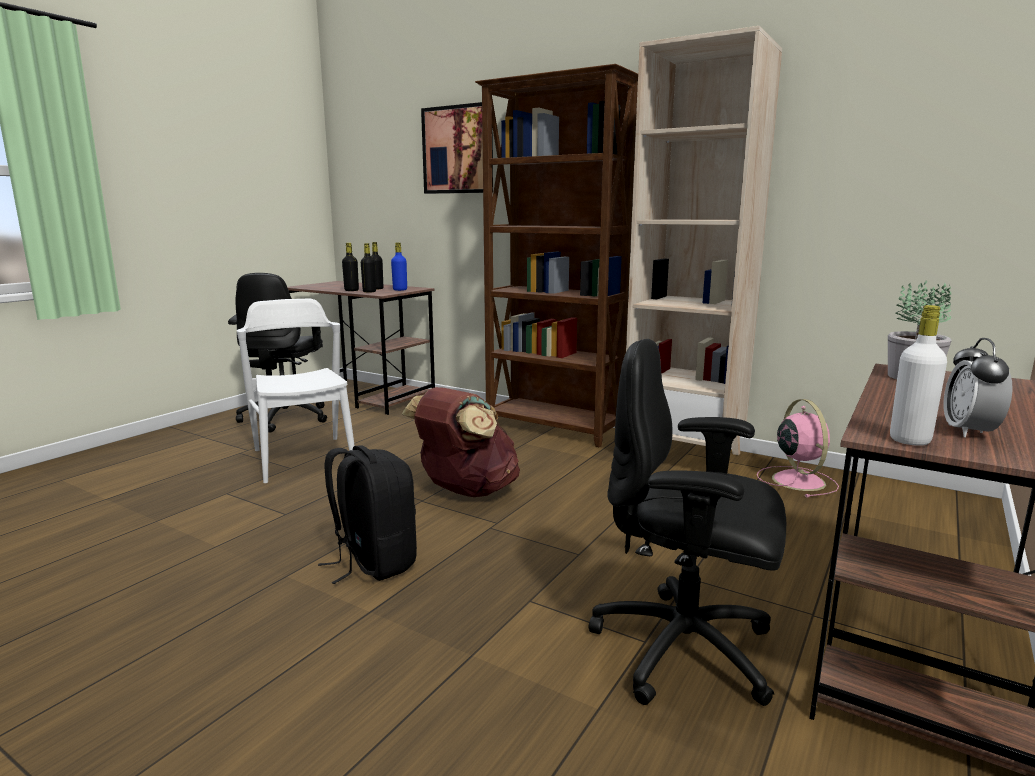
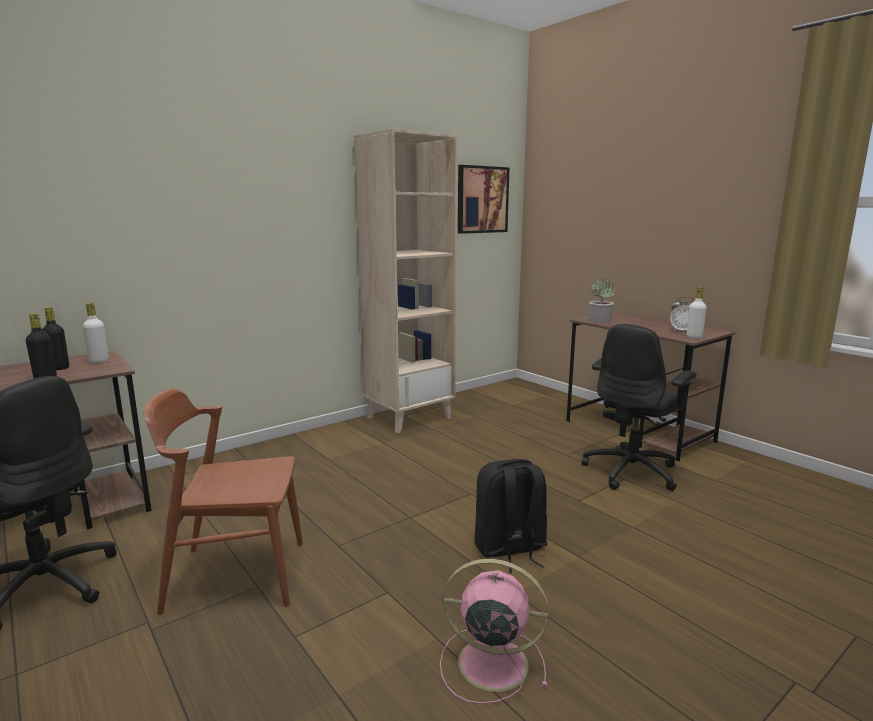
camera: 70 degrees left, 0 degrees up
white chair [237,299,355,483] -> brown chair [143,388,303,615]
black bottle [361,243,376,293] -> none
blue bottle [391,242,407,291] -> white bottle [83,303,108,363]
brown backpack [402,387,520,497] -> none
picture [421,102,493,194] -> picture moved to [458,165,510,234]
brown bookcase [475,64,638,447] -> none
pink fan [757,399,839,497] -> pink fan moved to [440,559,549,704]

